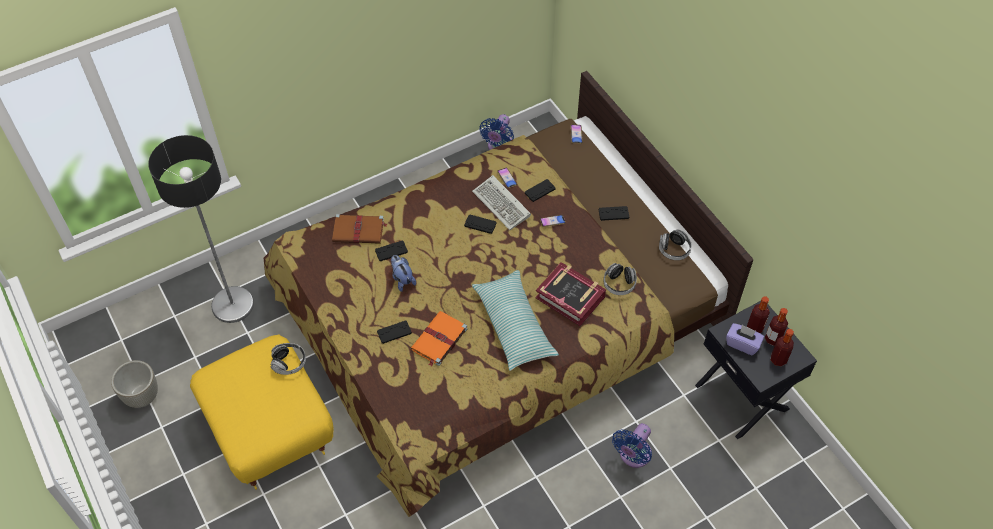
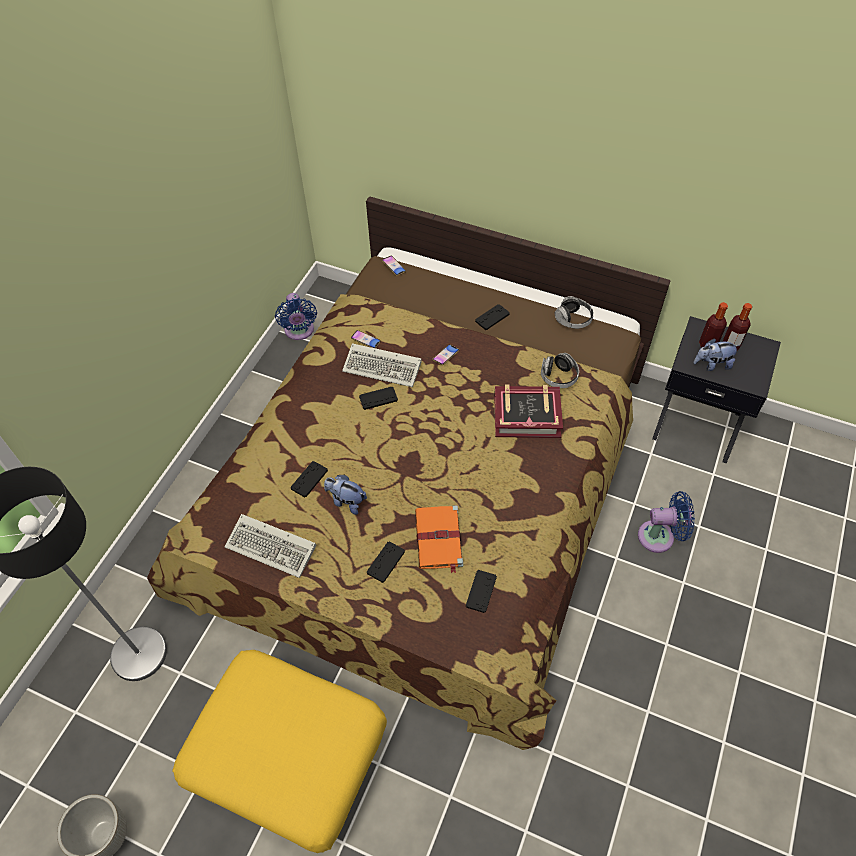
camera: 35 degrees left, 0 degrees up
headphones [271,343,306,375] -> none
brown book [332,214,387,244] -> none
pillow [472,270,559,371] -> none
black game controller [525,179,556,202] -> black game controller moved to [466,570,497,613]
blue fan [612,423,652,468] -> blue fan turned 90 degrees counterclockwise [638,491,695,553]
purple tissue box [726,323,764,355] -> plush toy [693,338,740,371]
bottle [771,329,794,366] -> none
none -> keyboard [225,514,316,578]

